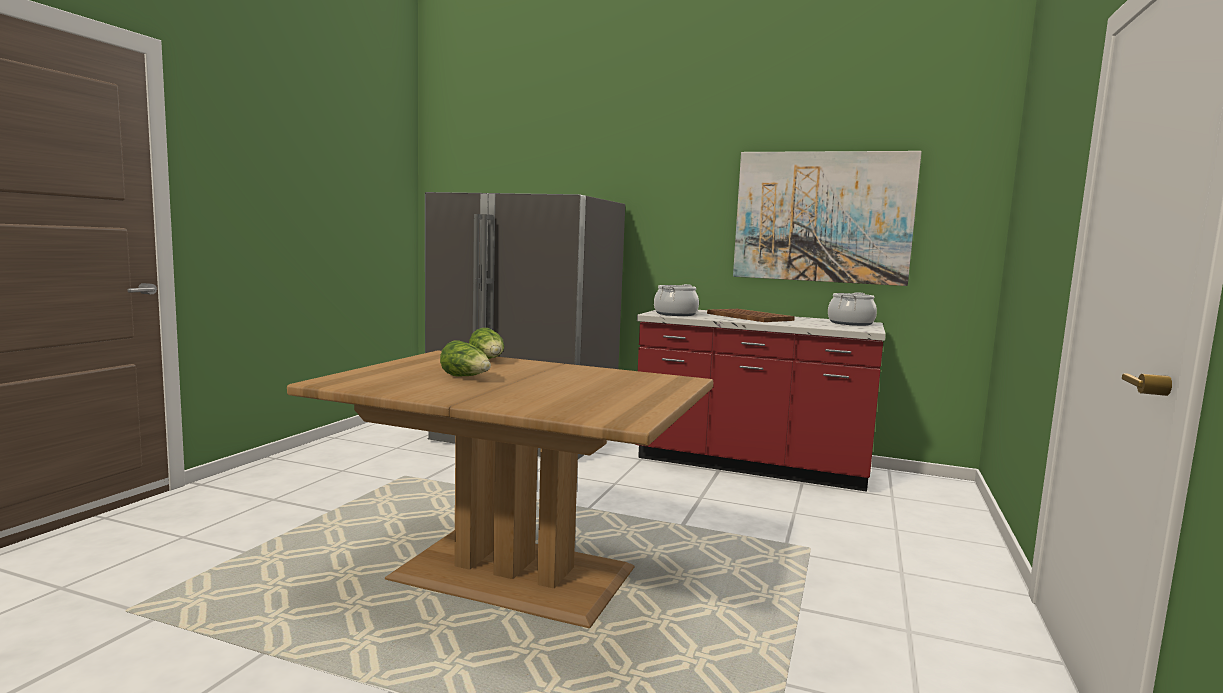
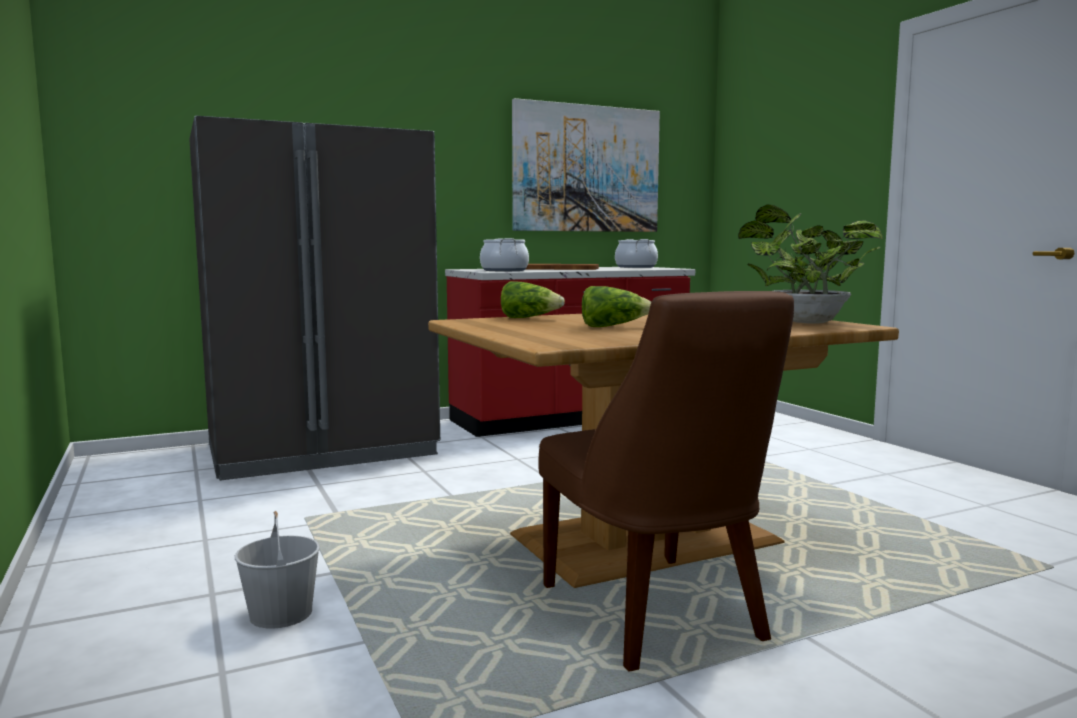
camera: 45 degrees left, 0 degrees up
none -> white bucket [235,511,320,629]
none -> brown chair [538,291,794,672]
none -> potted plant [738,205,883,323]

